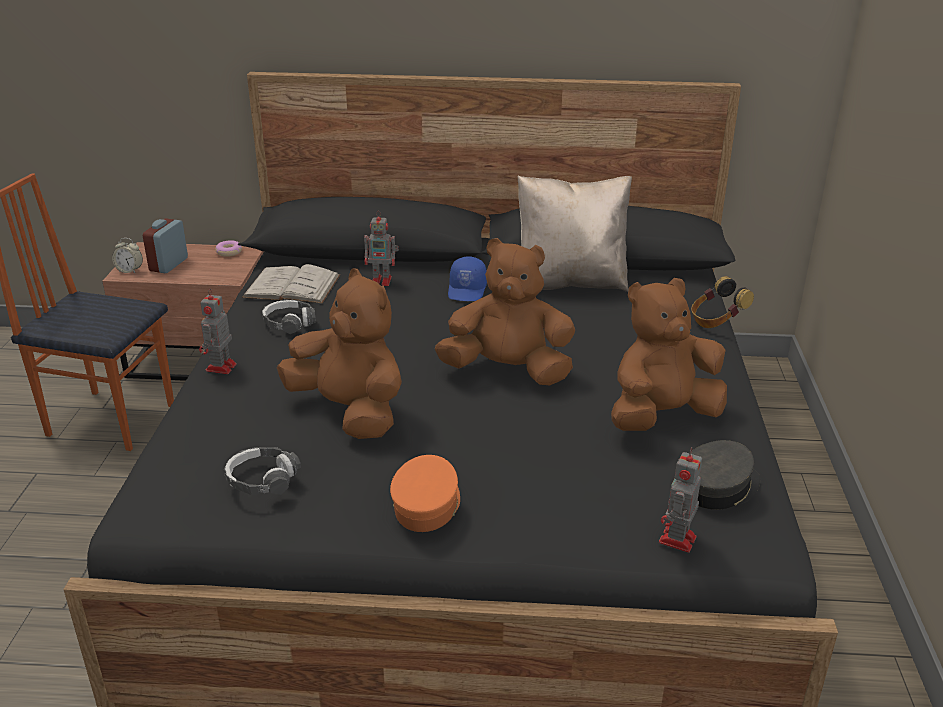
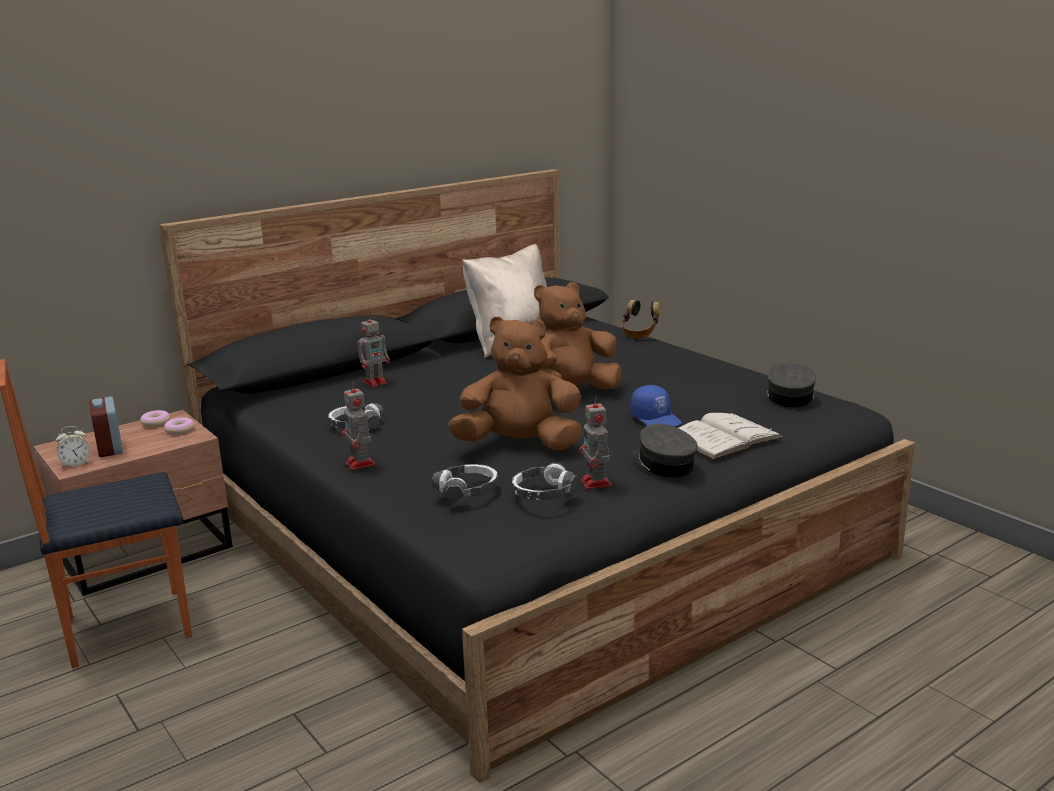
camera: 40 degrees left, 10 degrees down
white book [242,264,340,303] -> white book moved to [678,413,783,459]
orange cap [390,455,460,532] -> grey cap [631,424,698,478]
blue cap [448,256,487,301] -> blue cap moved to [630,385,682,427]
brown plush toy [611,278,727,431] -> none
toy robot [659,447,702,553] -> toy robot moved to [579,395,611,489]
none -> donut [164,417,195,435]
none -> headphones [432,464,498,502]

